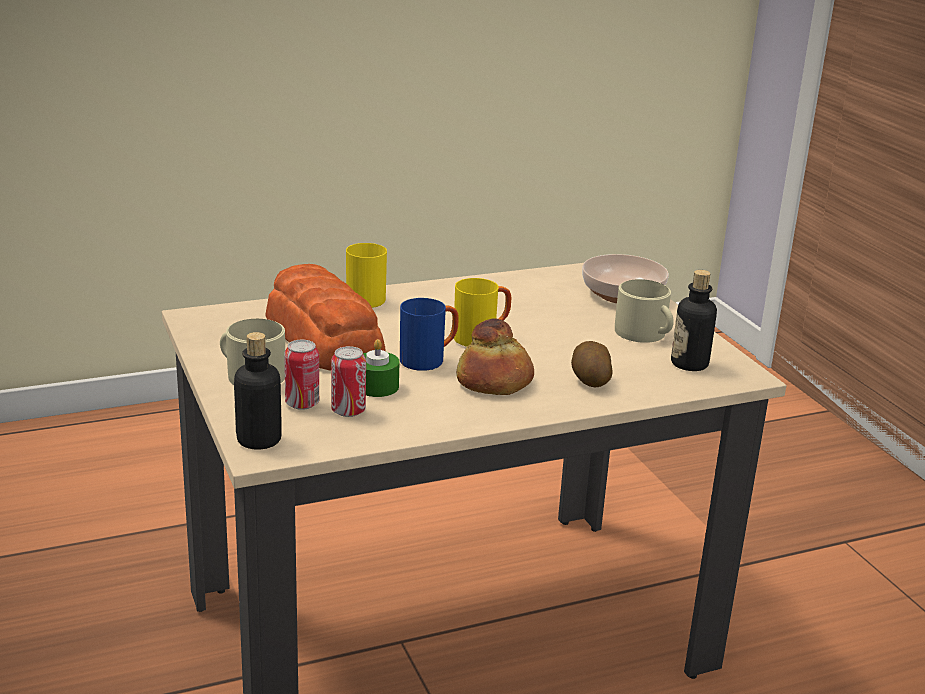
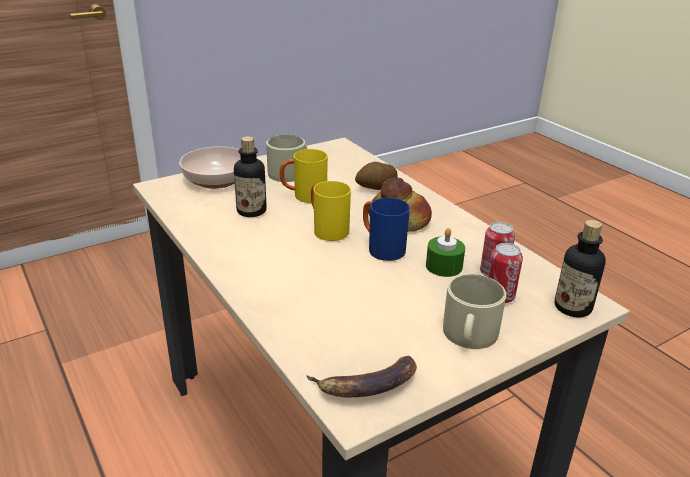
camera: 100 degrees left, 5 degrees up
bread [265,264,386,371] -> none
yellow mug [346,243,387,308] -> yellow mug moved to [280,149,328,203]
bottle [671,270,717,371] -> bottle moved to [234,136,267,217]
none -> banana [306,355,417,397]

